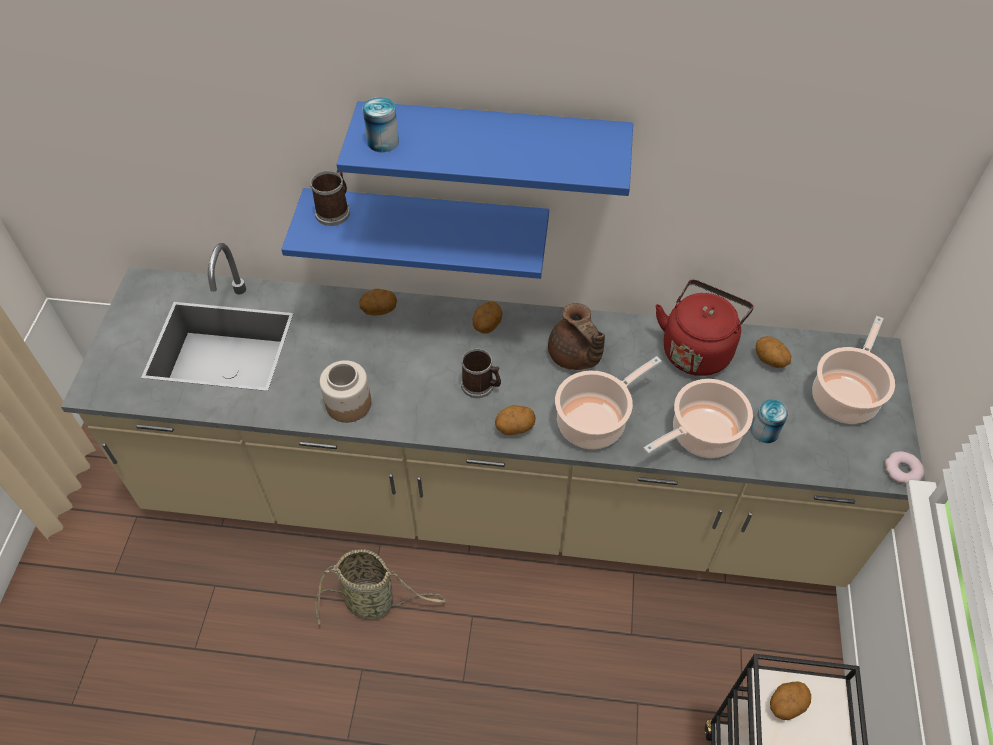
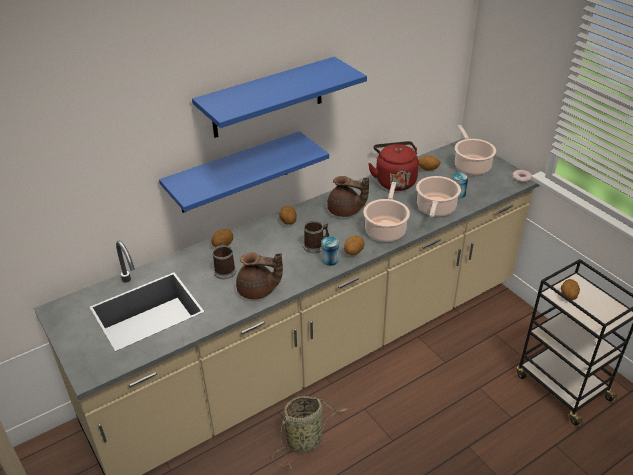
camera: 40 degrees left, 15 degrees down
mug [310,170,350,226] -> mug moved to [212,243,236,279]
jar [320,360,371,423] -> brown teapot [236,253,283,300]
can [363,97,399,152] -> can moved to [321,236,339,266]

